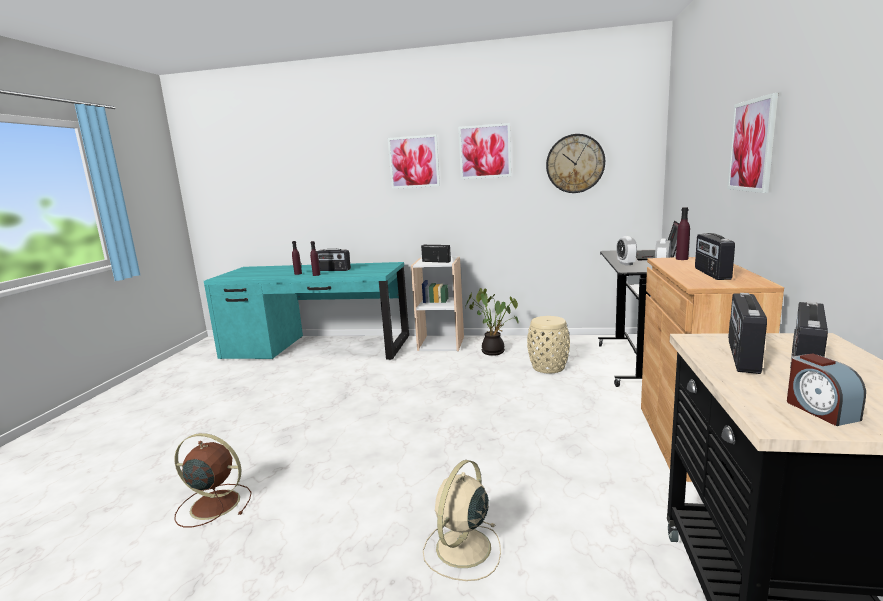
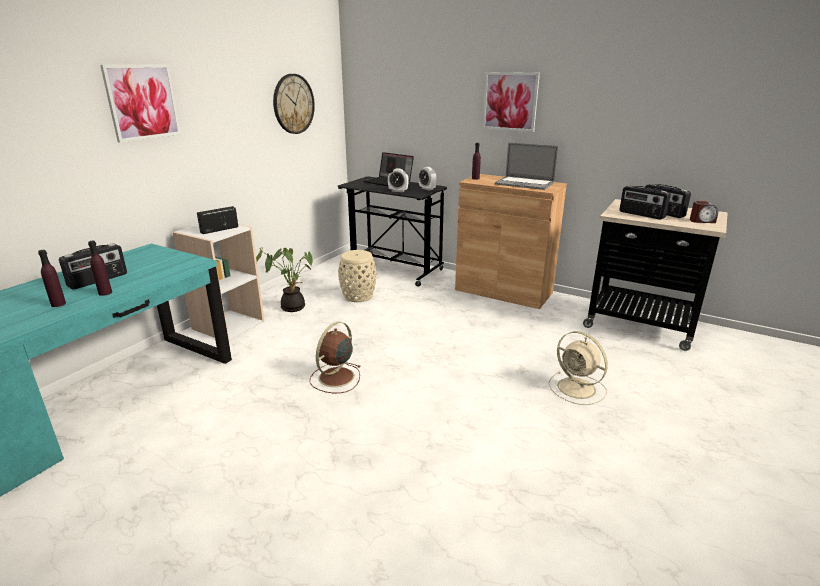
camera: 70 degrees left, 10 degrees up
brown fan [174,433,252,528] -> brown fan moved to [310,322,361,393]
picture [458,123,511,179] -> none
radio [695,233,735,280] -> laptop [495,142,558,190]

